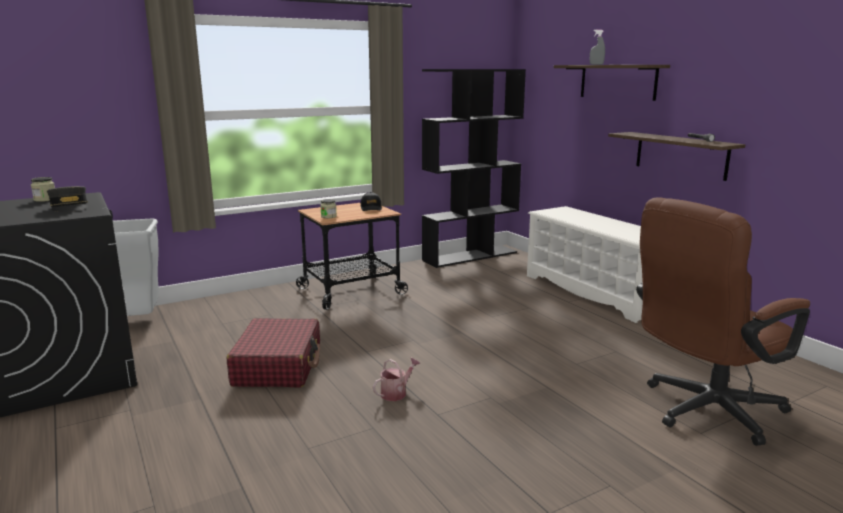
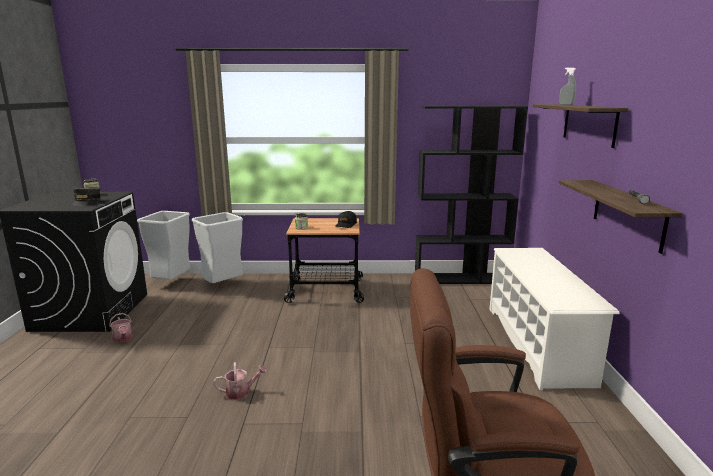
camera: 30 degrees right, 0 degrees up
red suitcase [227,318,320,387] -> none
none -> watering can [109,313,133,342]
none -> grey trash can [192,212,243,283]

